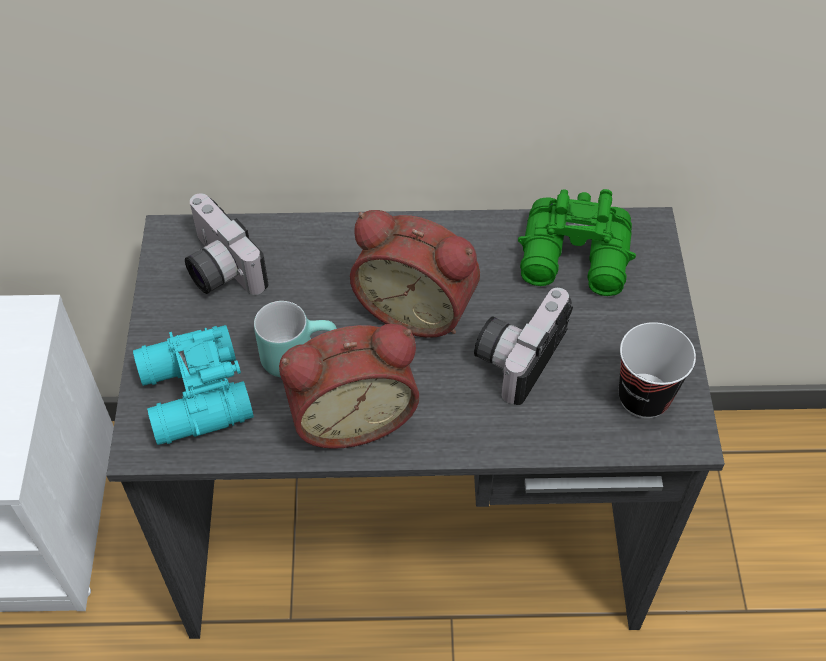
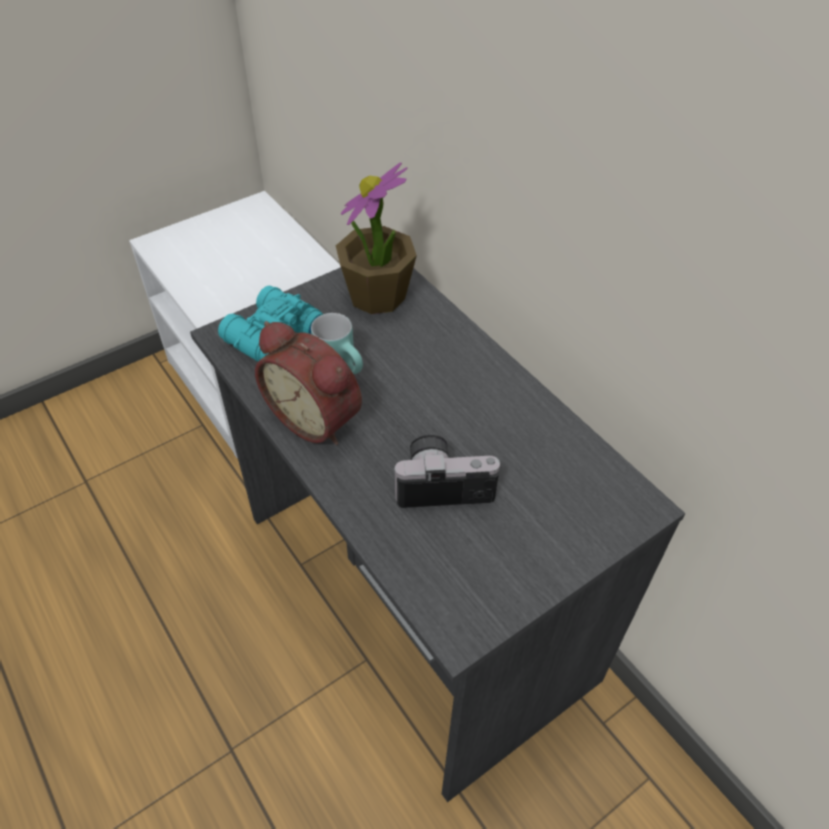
camera: 55 degrees right, 5 degrees down
camera [185,193,269,295] -> potted plant [336,163,417,314]
alarm clock [350,210,480,338] -> none
green binoculars [518,189,636,296] -> none
cup [619,322,696,418] -> none

